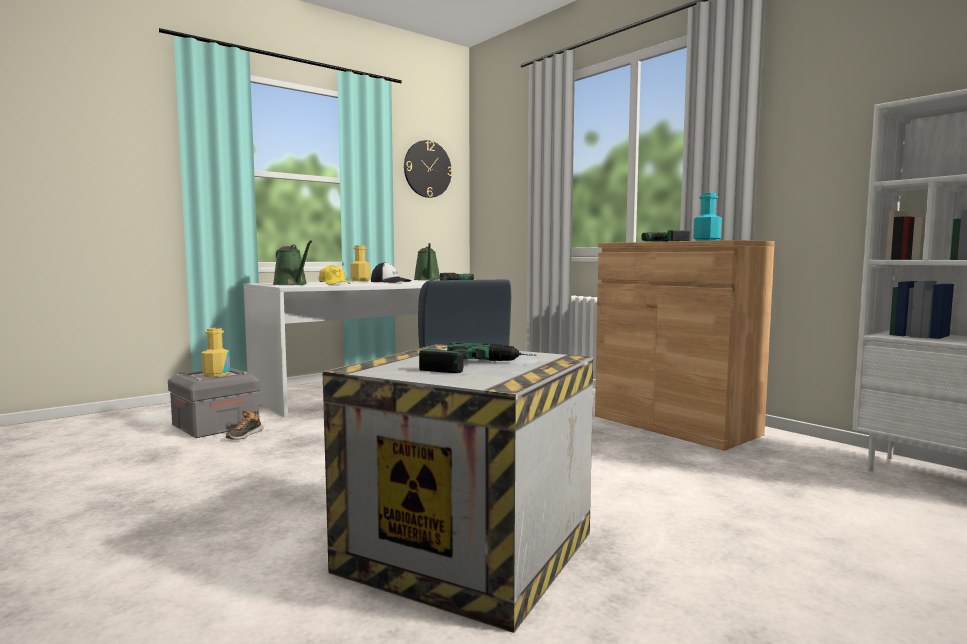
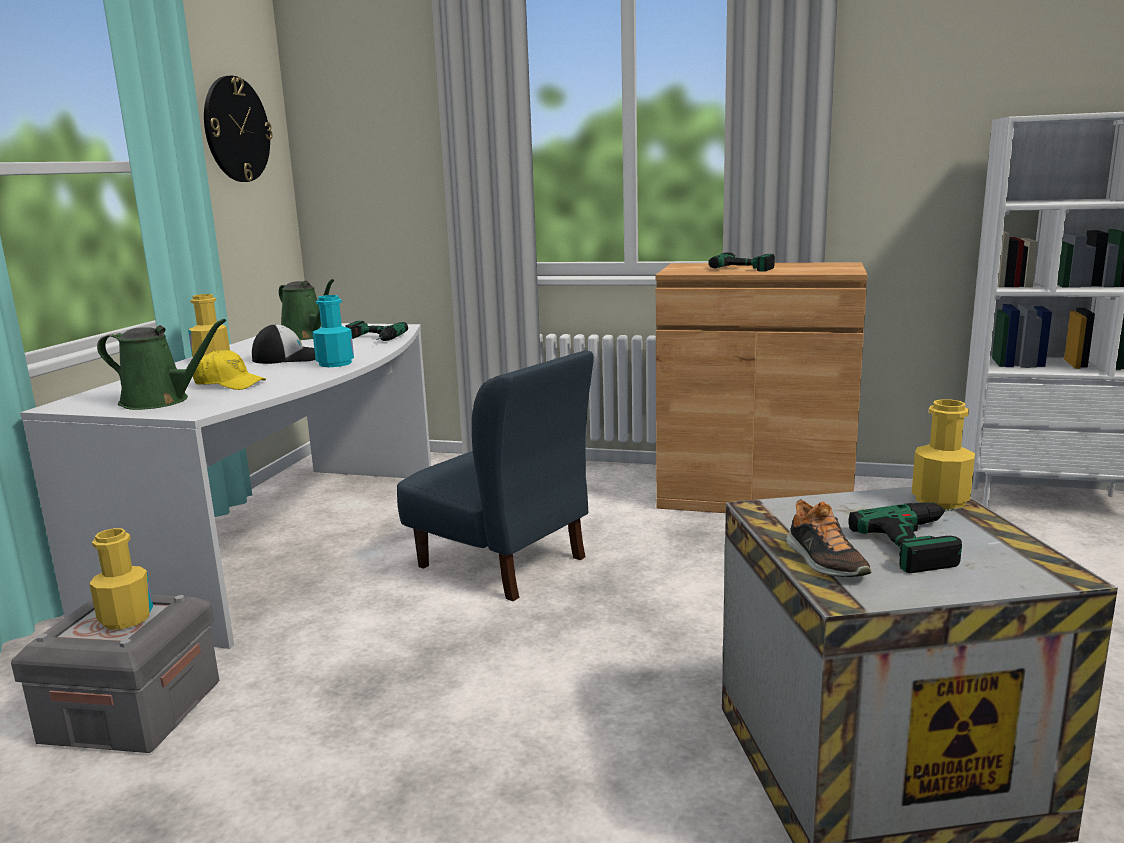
camera: 35 degrees left, 10 degrees up
shoe [226,410,263,440] -> shoe moved to [786,499,872,577]
turquoise bottle [693,193,722,241] -> turquoise bottle moved to [313,295,354,367]
none -> yellow bottle [912,399,975,509]

